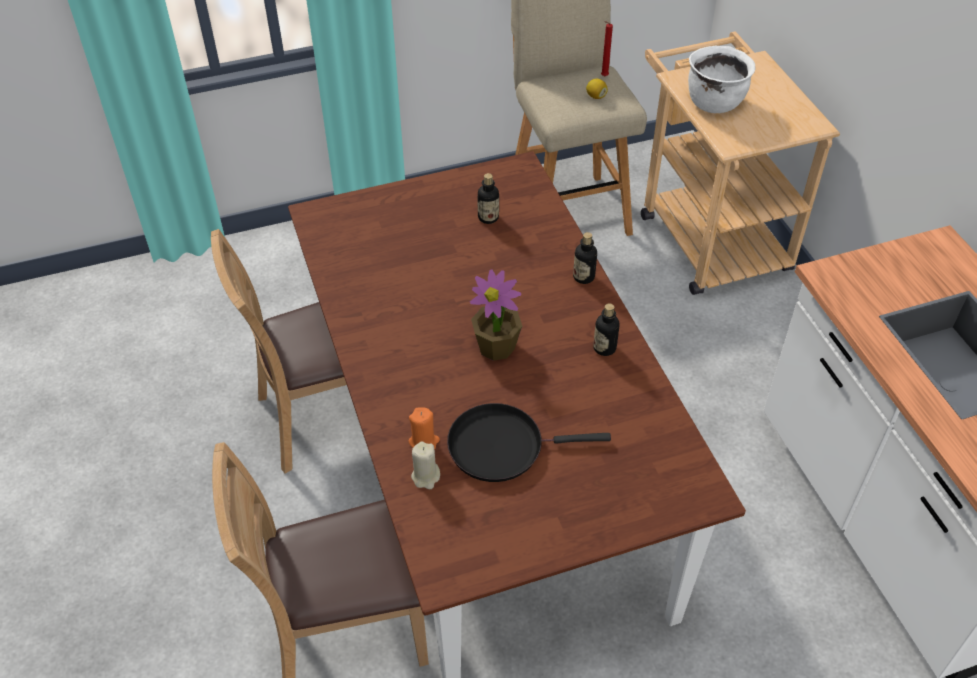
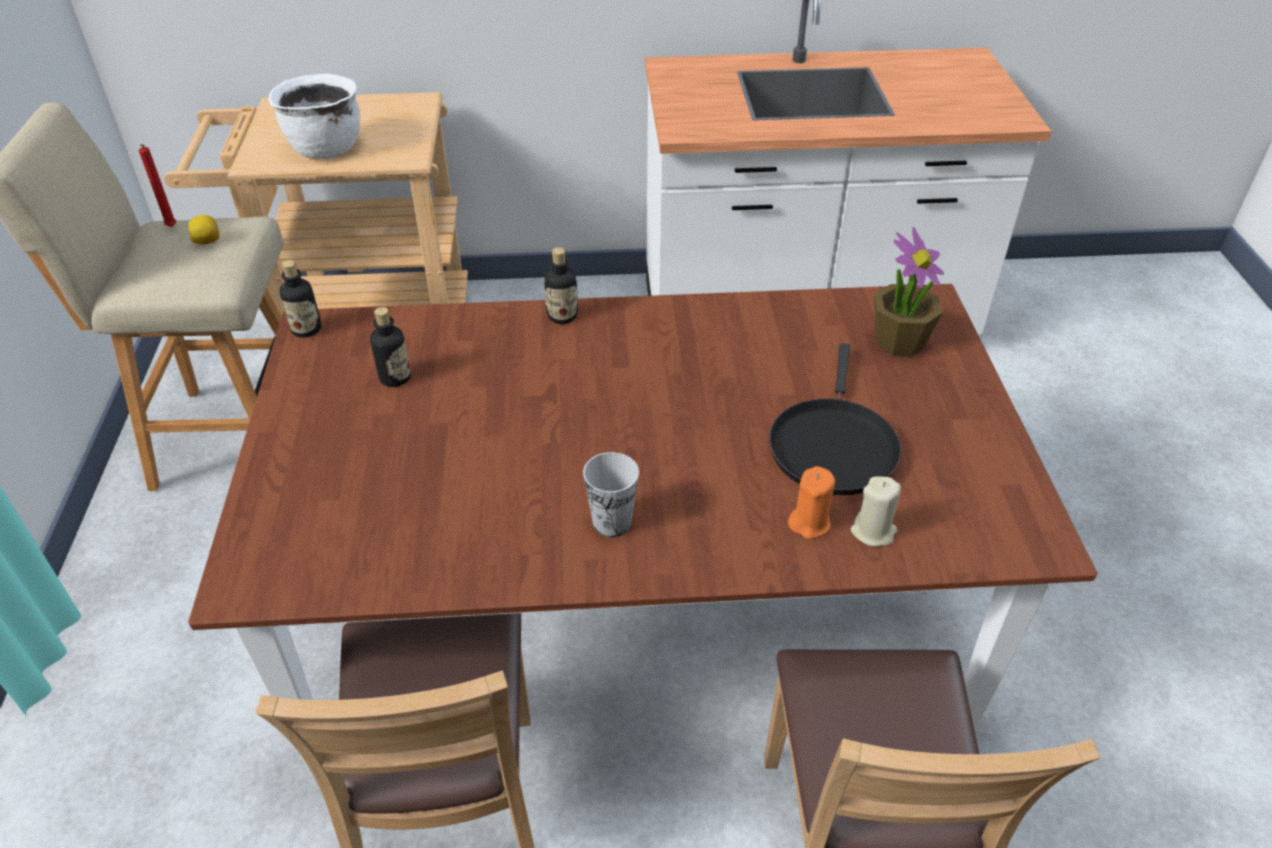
camera: 75 degrees left, 5 degrees down
potted plant [470,269,522,361] -> potted plant moved to [874,227,944,357]
bottle [593,303,620,356] -> bottle moved to [280,260,322,338]
none -> cup [583,452,639,537]

